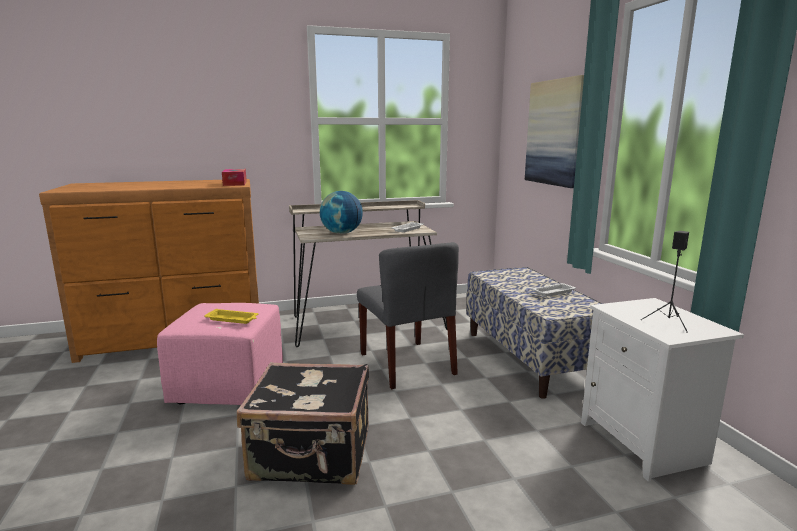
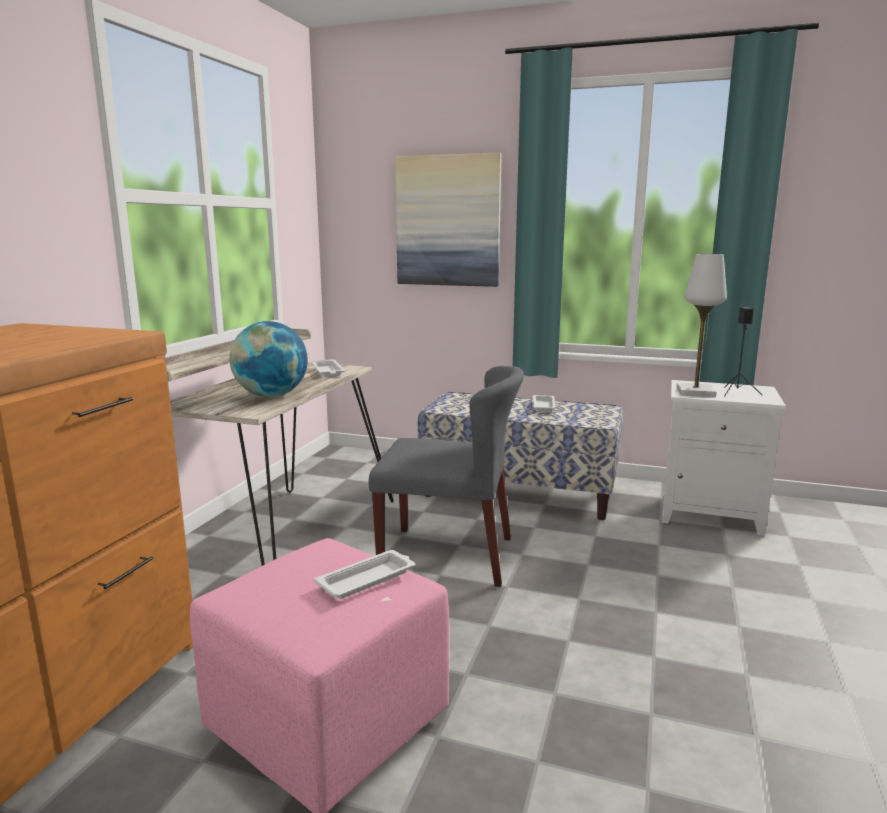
camera: 55 degrees left, 0 degrees up
yellow tray [204,308,258,324] -> white tray [314,550,415,599]
tissue box [222,169,247,186] -> none
black suitcase [237,362,369,485] -> none
none -> white table lamp [676,254,727,397]

